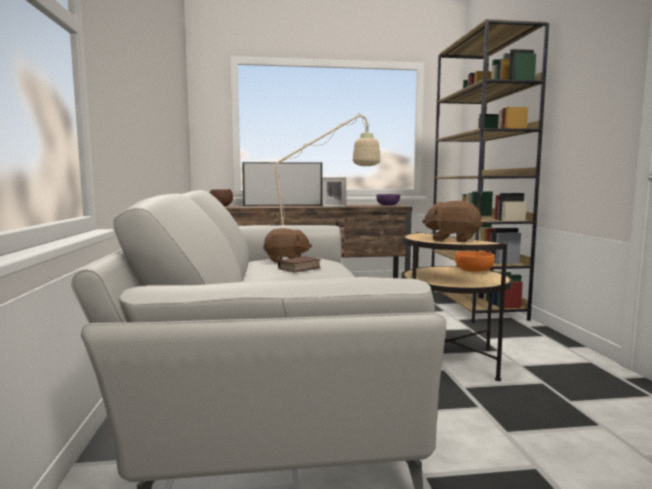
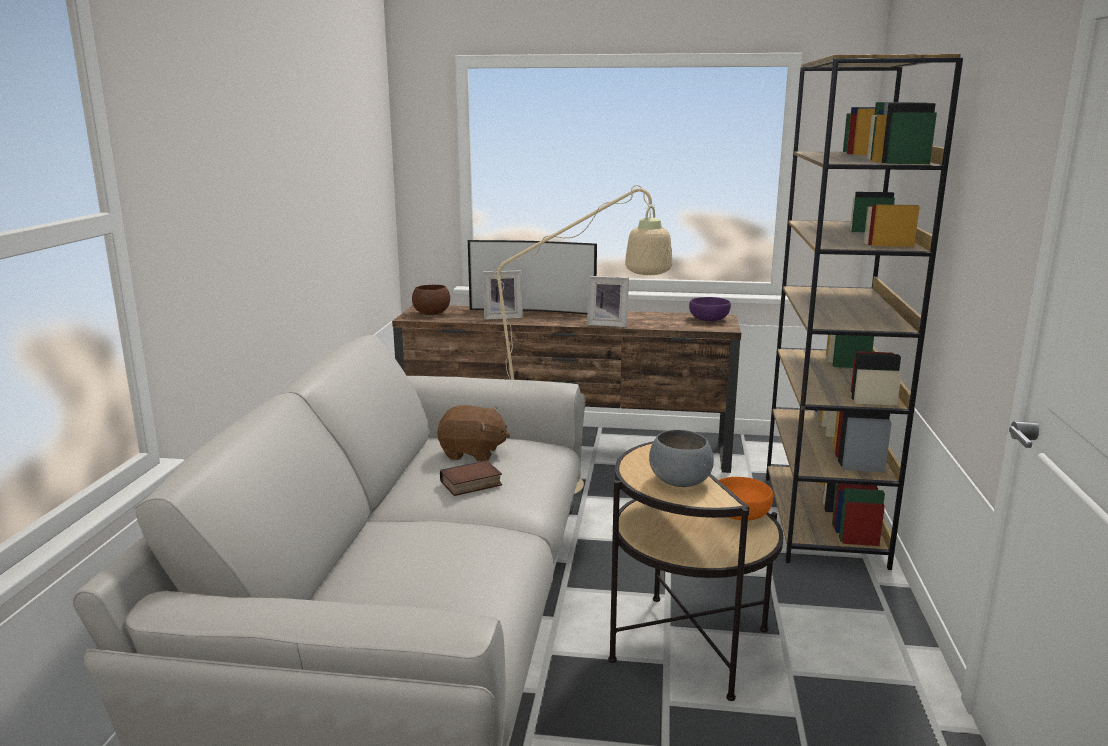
camera: 15 degrees right, 10 degrees up
brown plush toy [422,201,483,242] -> grey bowl [649,430,714,487]
none -> picture frame [483,270,523,320]

